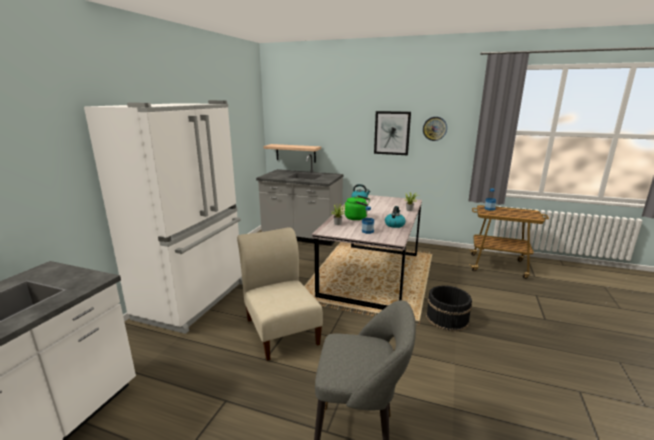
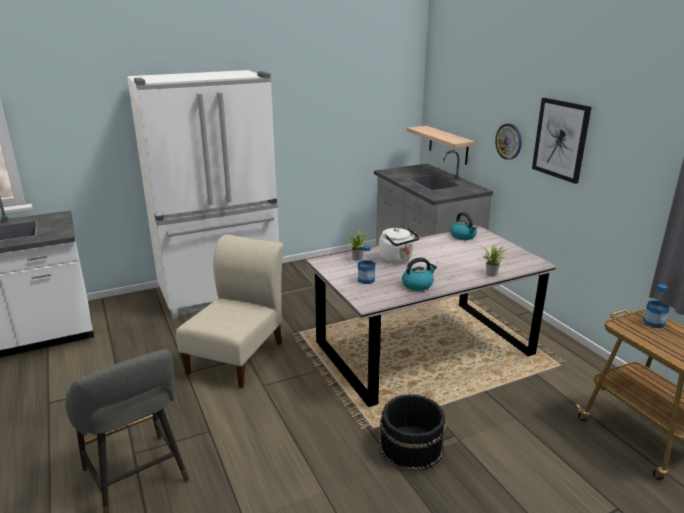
camera: 45 degrees right, 5 degrees up
green kettle [345,195,370,220] -> white kettle [379,228,420,263]
wall clock [423,117,447,141] -> wall clock moved to [495,123,522,160]

